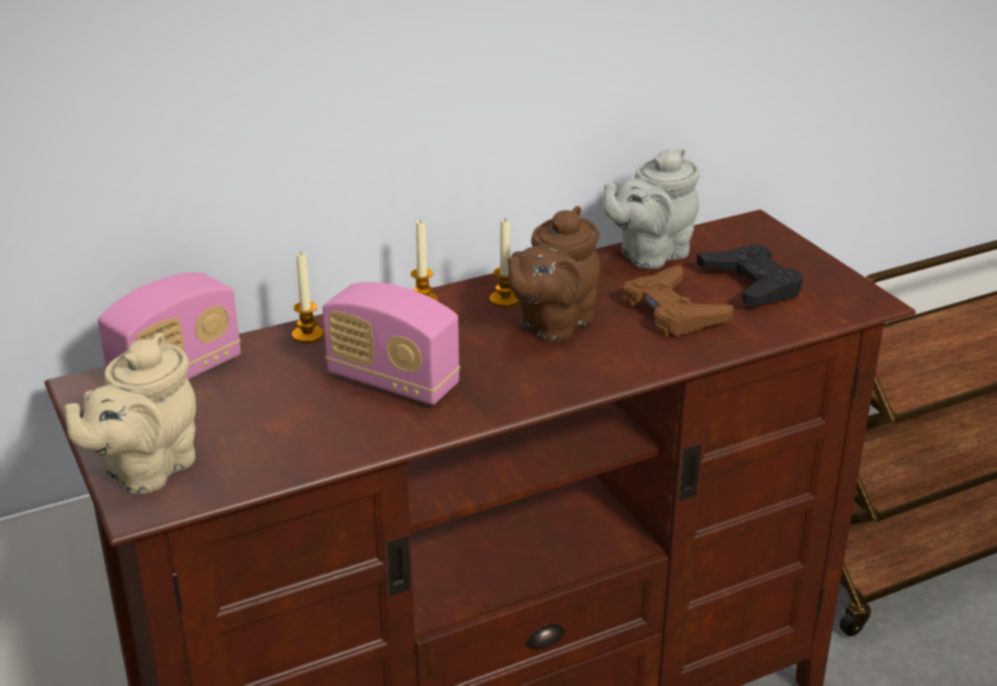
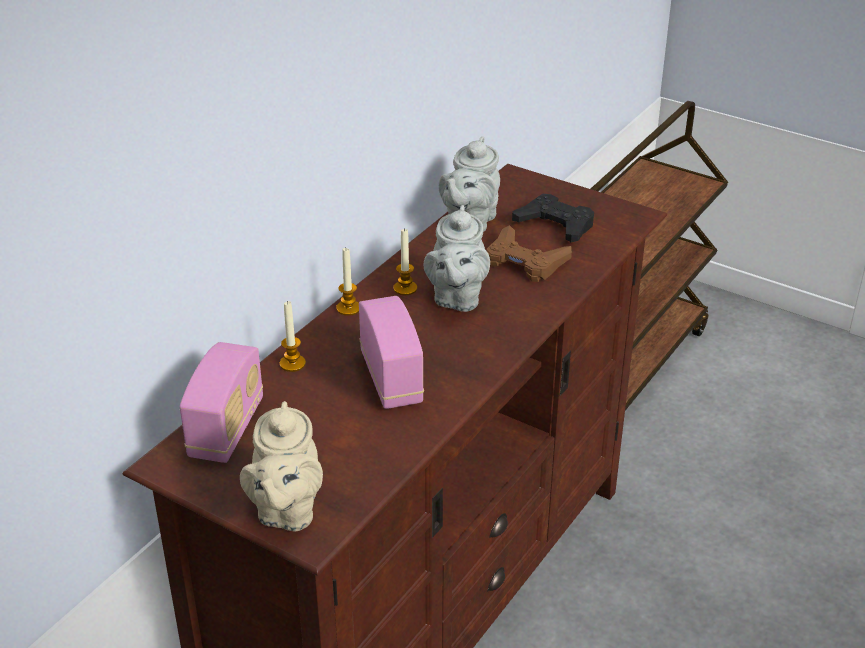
camera: 30 degrees left, 5 degrees up
radio [322,282,460,405] -> radio turned 105 degrees counterclockwise [359,296,424,409]
brown teapot [507,206,600,342] -> grey teapot [424,205,490,312]

